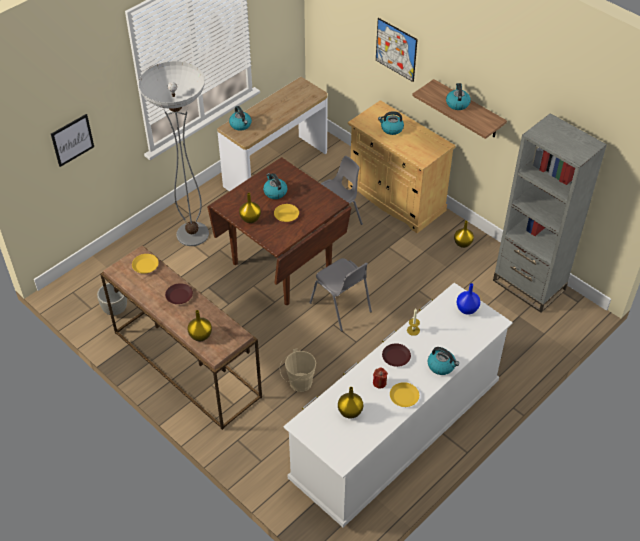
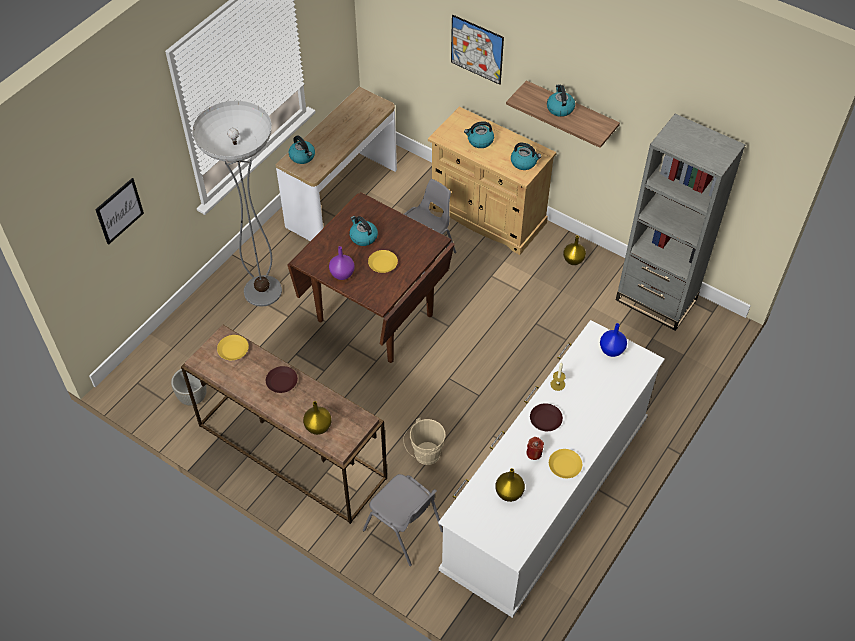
camera: 10 degrees left, 5 degrees up
yellow vase [239,193,261,223] -> purple vase [329,246,355,280]
grey chair [309,258,372,331] -> grey chair moved to [363,474,443,566]
kettle [428,347,459,375] -> kettle moved to [511,143,541,170]

